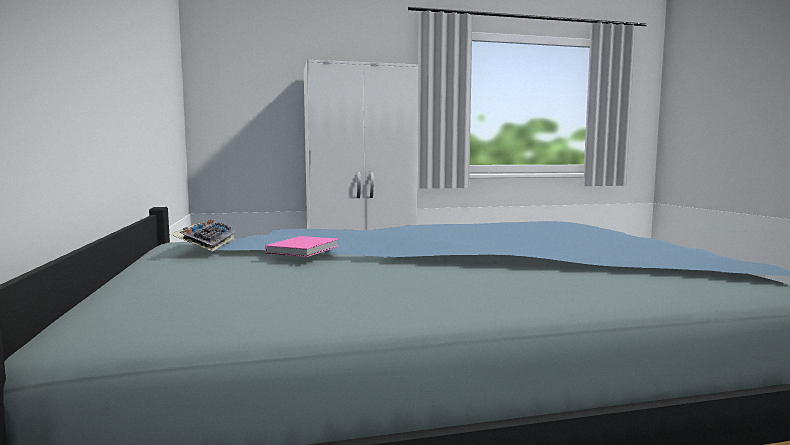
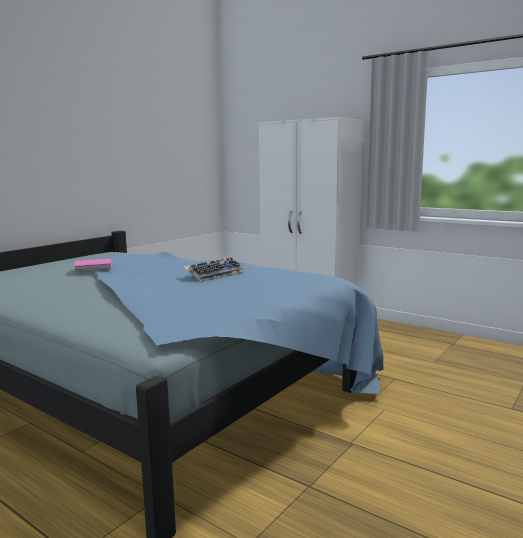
camera: 50 degrees right, 5 degrees up
keyboard [170,219,235,251] -> keyboard moved to [183,257,244,281]

